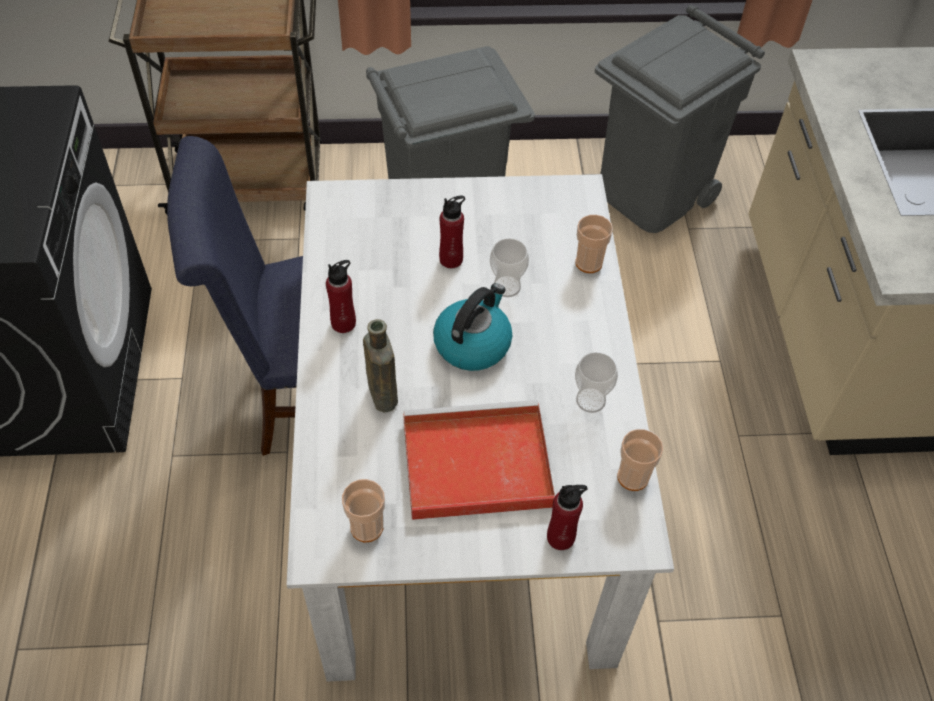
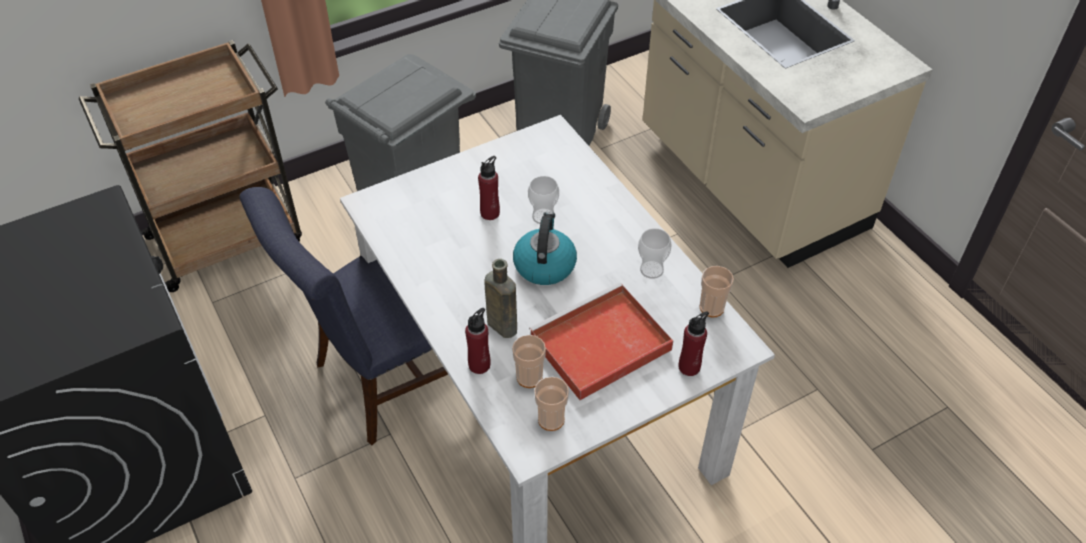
camera: 25 degrees left, 5 degrees down
red bottle [326,260,356,333] -> red bottle moved to [465,308,491,374]
cup [575,215,613,273] -> cup moved to [512,335,546,388]

